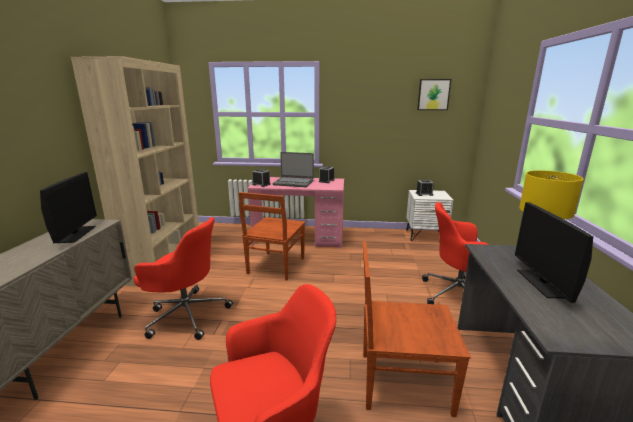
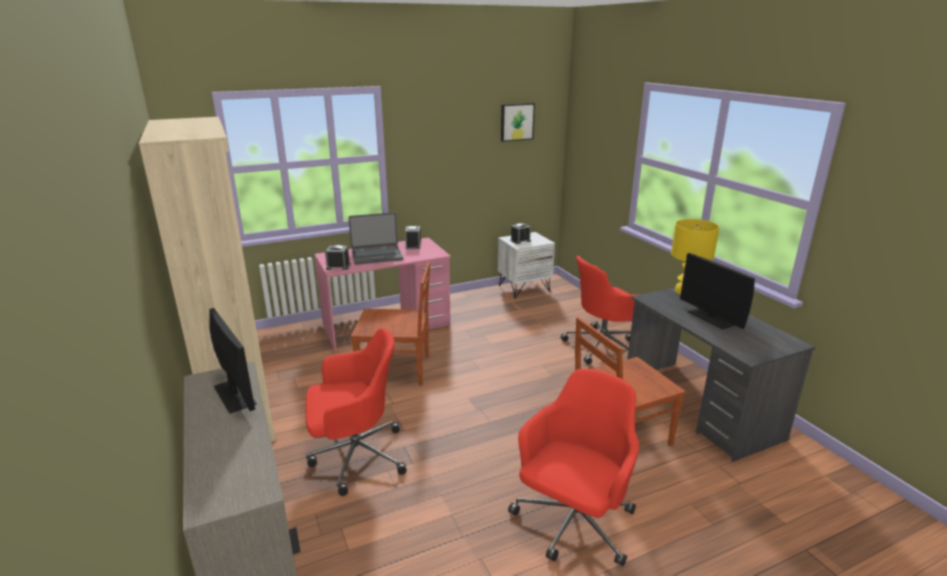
camera: 30 degrees left, 5 degrees up
brown chair [239,192,305,280] -> brown chair turned 75 degrees counterclockwise [351,261,430,385]

